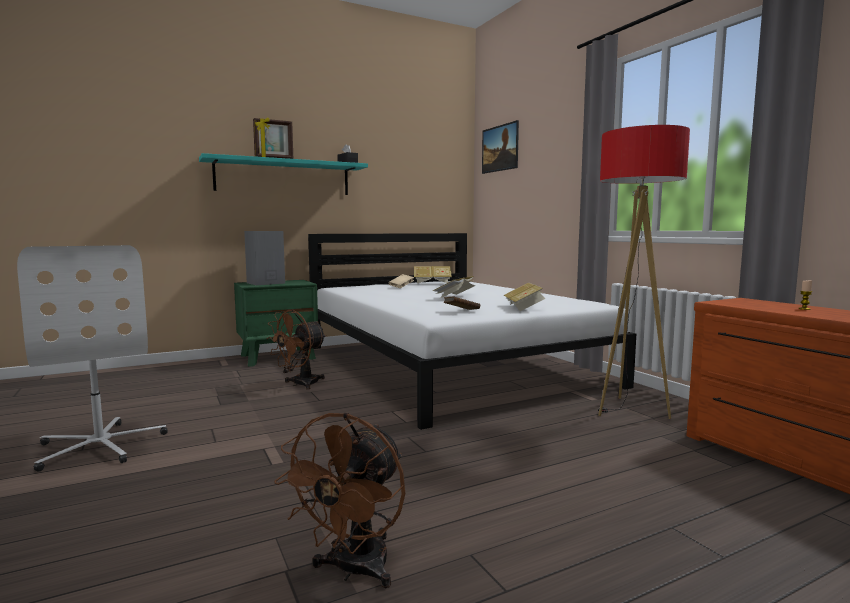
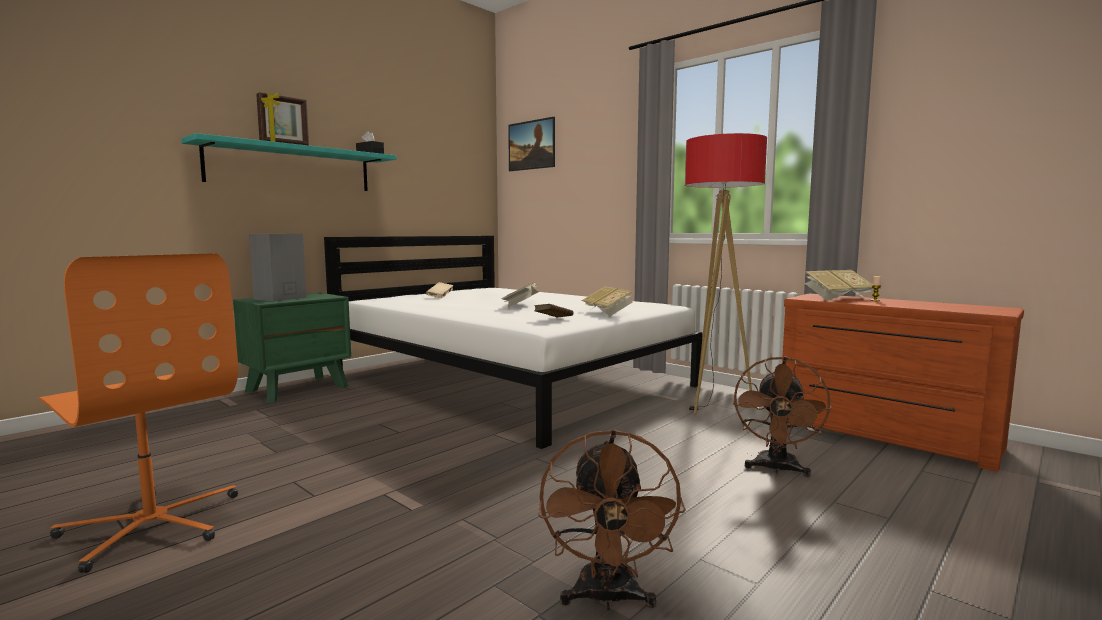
camera: 20 degrees left, 0 degrees up
white office chair [17,245,168,471] -> orange office chair [39,253,238,573]
brown fan [266,310,327,390] -> brown fan moved to [733,356,832,477]
book [414,266,452,283] -> book moved to [805,270,874,301]

